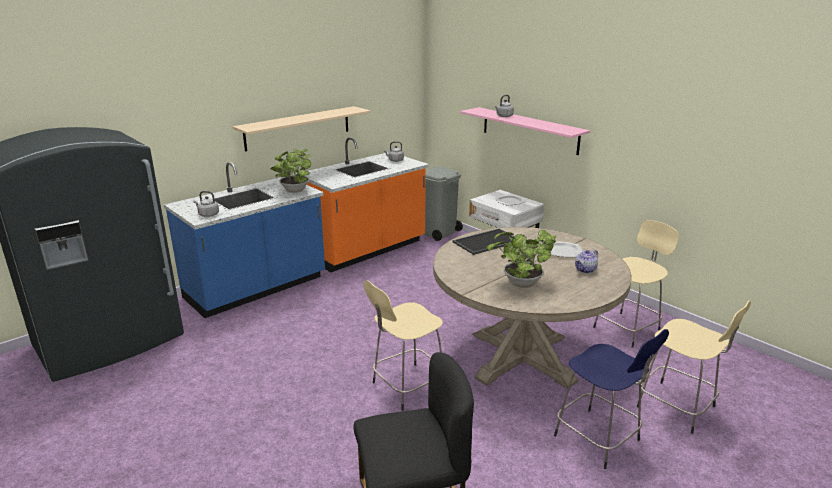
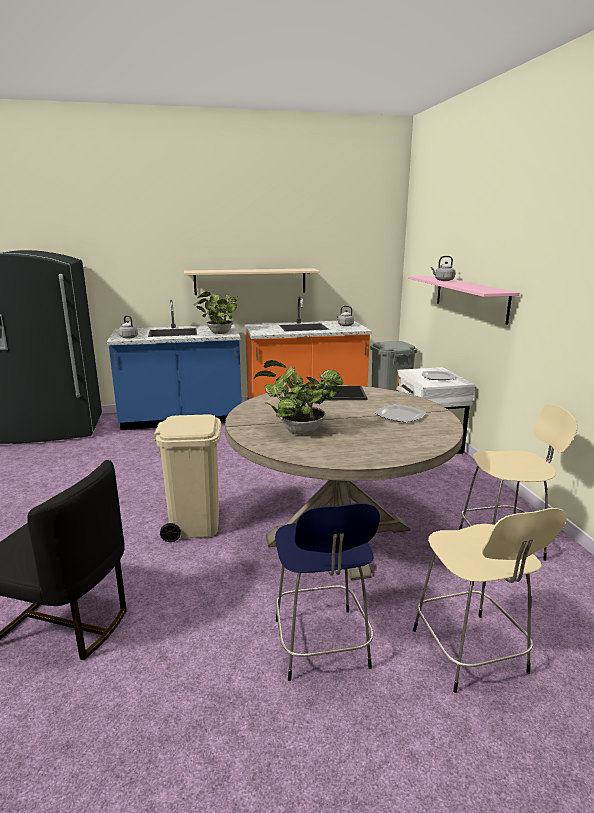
camera: 30 degrees right, 5 degrees down
beige stool [363,281,443,411] -> beige trash can [154,414,221,542]
teapot [575,250,598,273] -> none

